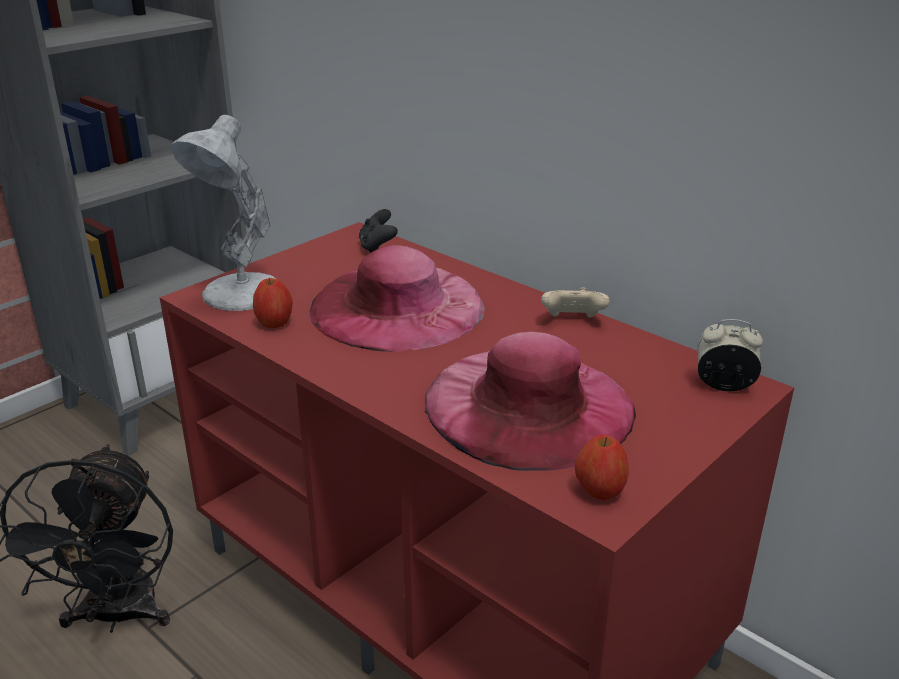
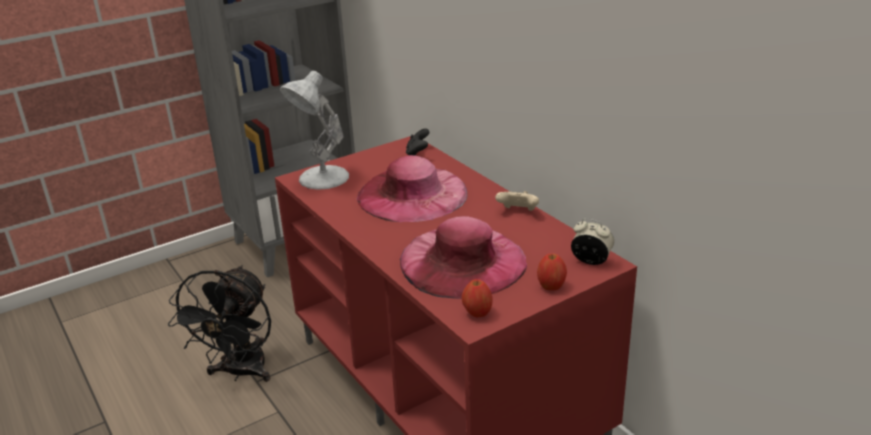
camera: 15 degrees right, 0 degrees up
apple [253,278,293,328] -> apple moved to [537,253,567,291]

